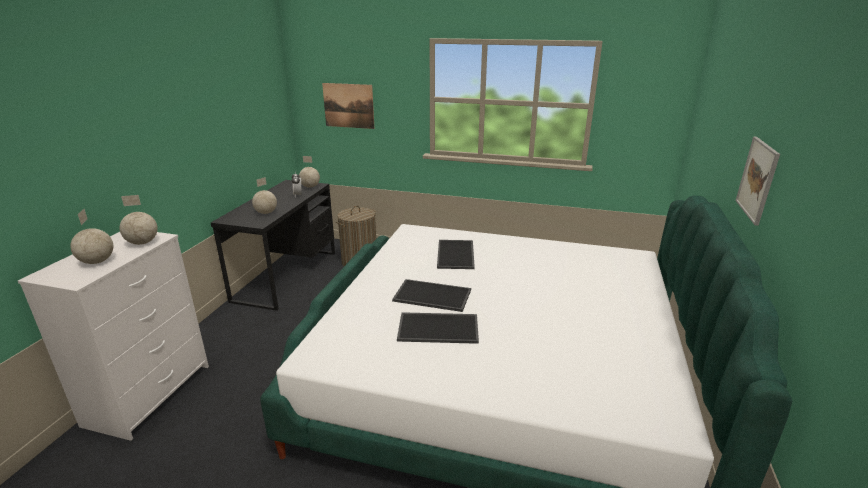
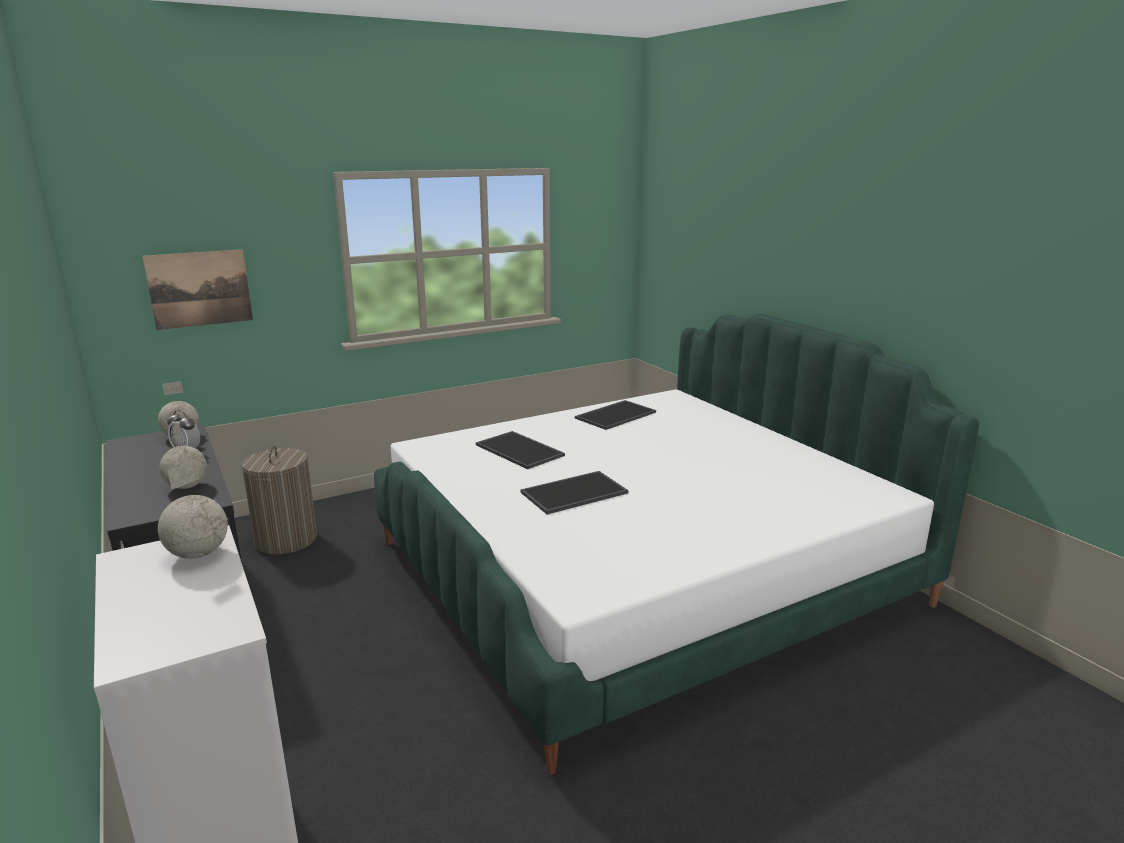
camera: 45 degrees left, 5 degrees down
globe [70,209,113,264] -> none
tray [397,312,479,344] -> tray moved to [575,400,656,430]
picture [736,137,780,226] -> none

